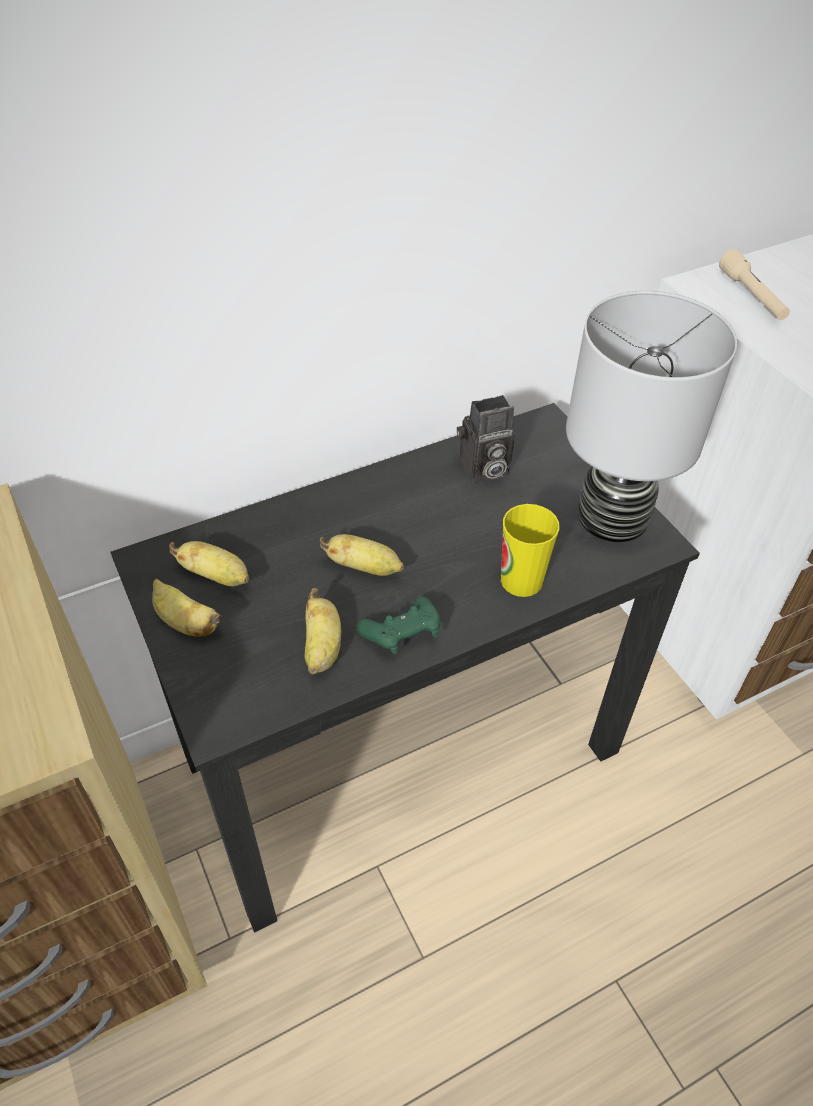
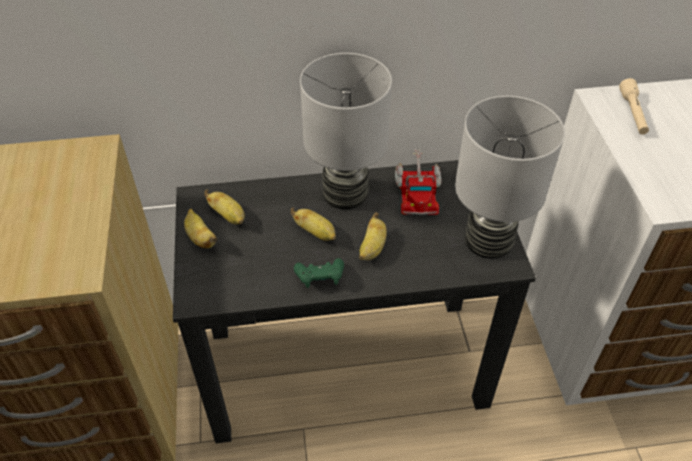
camera: 20 degrees right, 0 degrees up
banana [305,588,341,674] -> banana moved to [359,212,387,260]
camera [457,395,515,484] -> toy truck [395,149,442,215]
cup [501,504,559,597] -> none
none -> grey table lamp [300,53,392,209]

